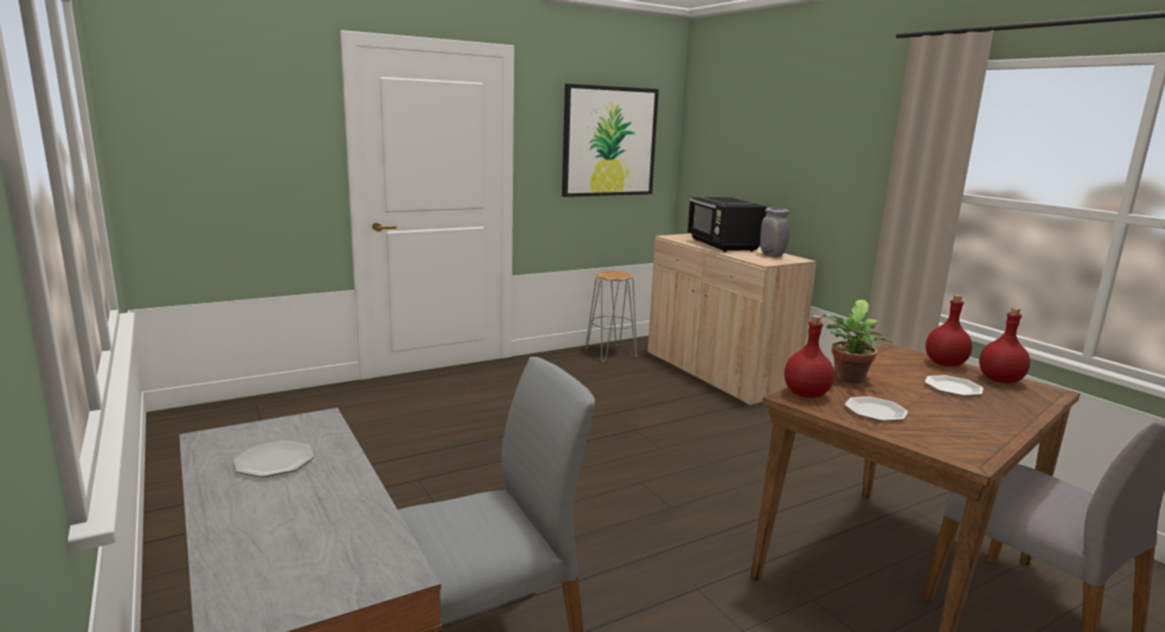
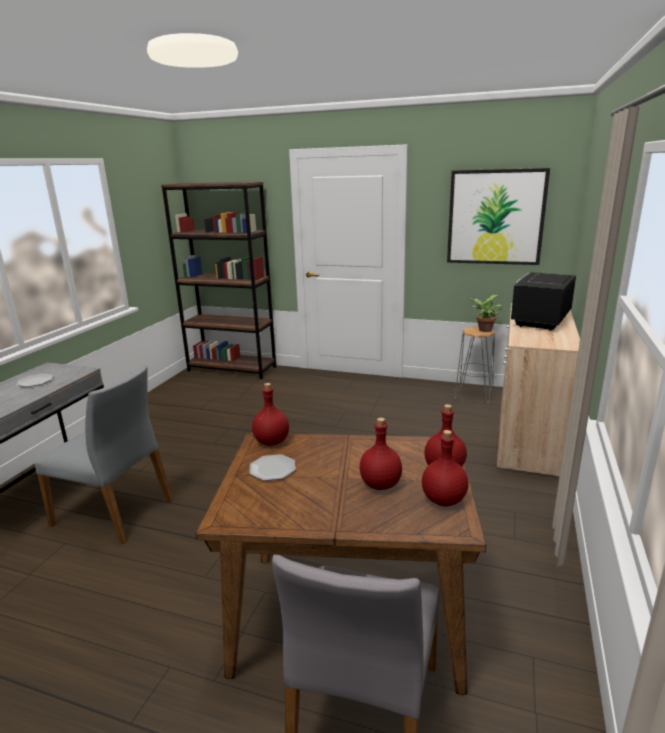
camera: 50 degrees right, 5 degrees up
grey vase [760,207,790,257] -> none
potted plant [822,300,893,383] -> potted plant moved to [468,295,503,332]
plate [925,375,983,396] -> red bottle [359,418,402,490]
none -> brown bookcase [161,181,276,379]

